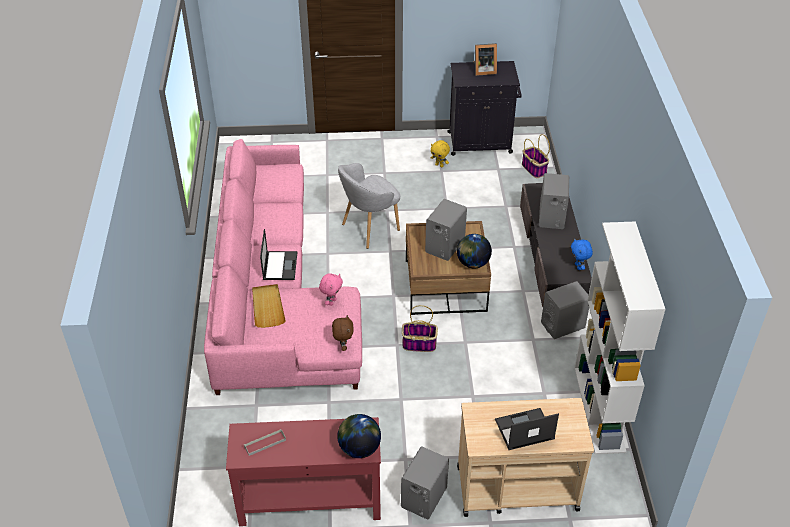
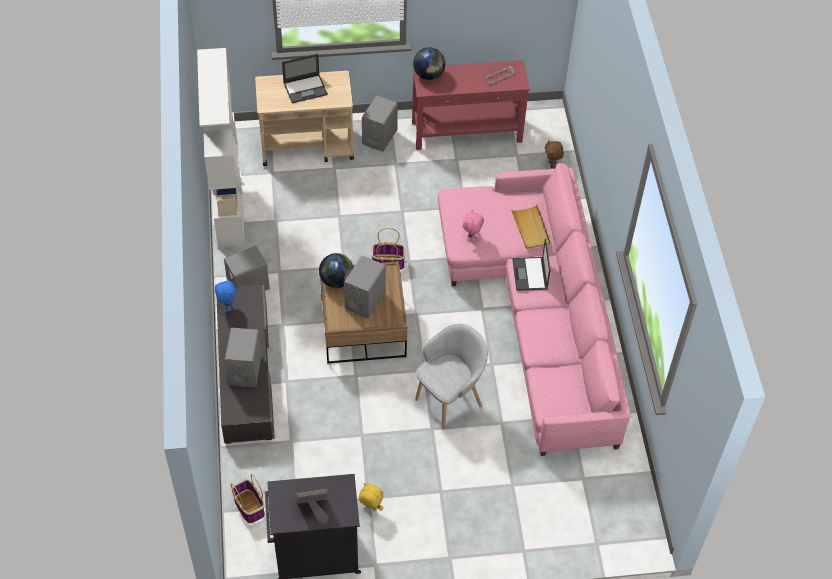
camera: 175 degrees right, 10 degrees up
brown plush toy [332,315,354,351] -> brown plush toy moved to [545,140,564,169]

